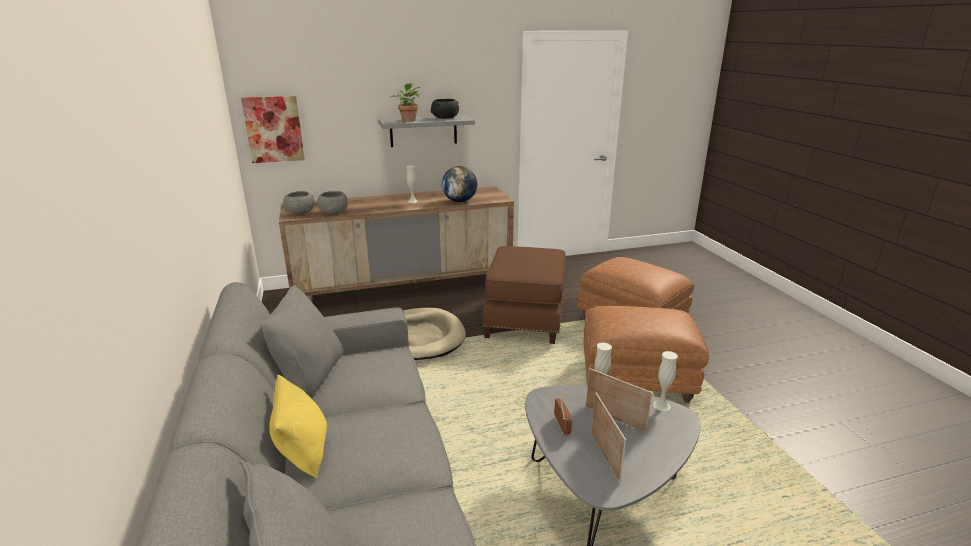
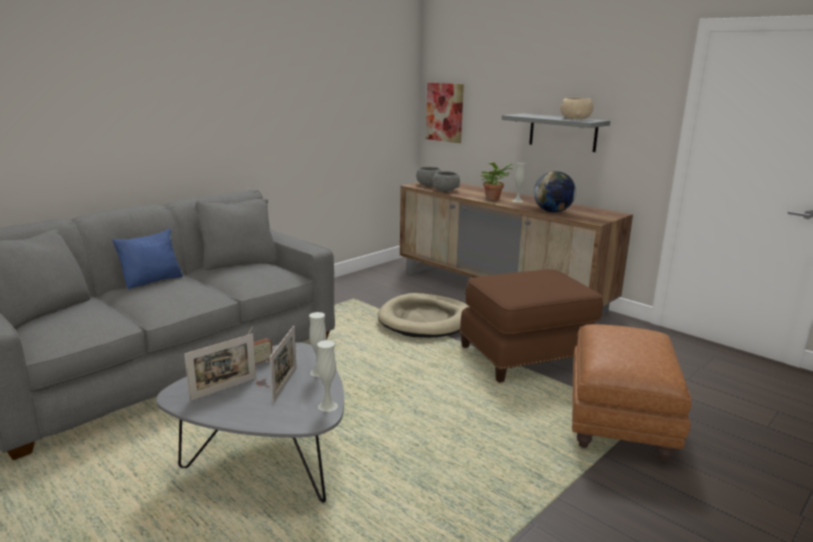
camera: 60 degrees right, 5 degrees down
yellow pillow [270,375,327,478] -> blue pillow [112,228,183,289]
potted plant [390,83,421,122] -> potted plant moved to [481,162,514,200]
black bowl [431,99,459,119] -> beige bowl [560,98,593,119]
brown ottoman [583,306,710,403] -> none

